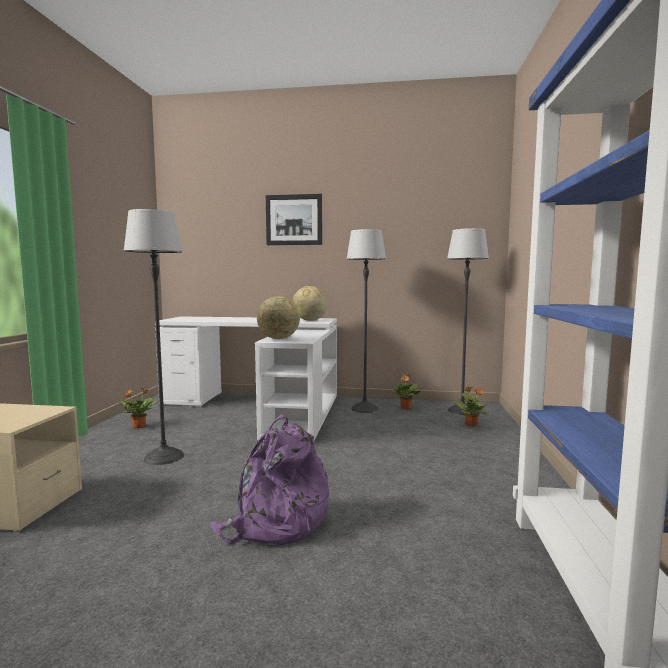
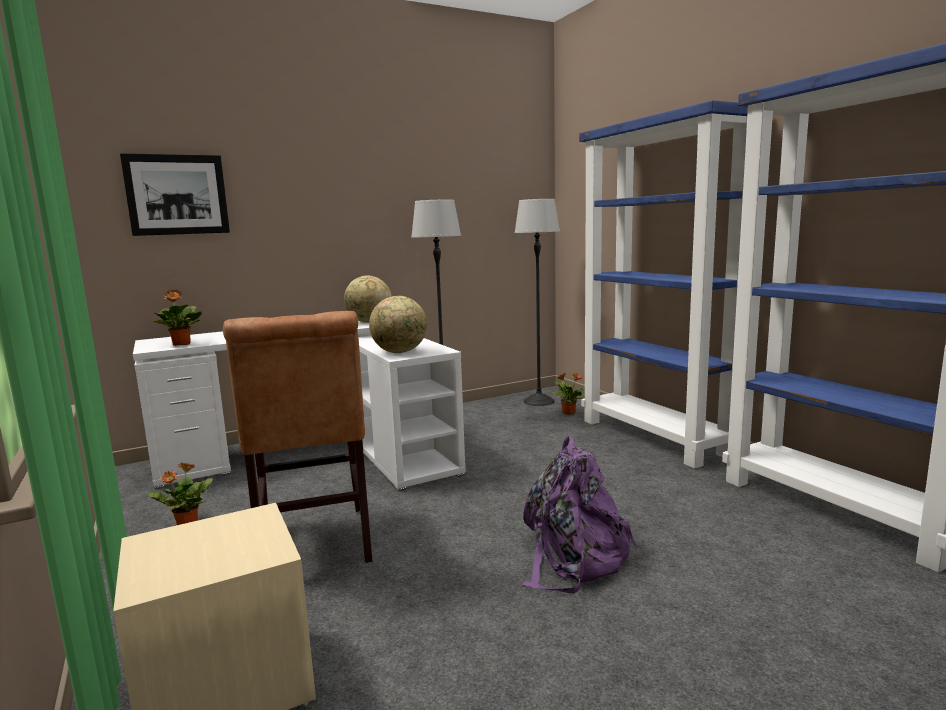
camera: 35 degrees left, 5 degrees up
floor lamp [124,209,184,465] -> brown chair [223,311,372,563]
picture [266,194,322,245] -> picture moved to [120,153,230,236]
potted plant [393,373,421,409] -> potted plant moved to [153,290,202,346]
none -> blue bookcase [579,100,748,469]

